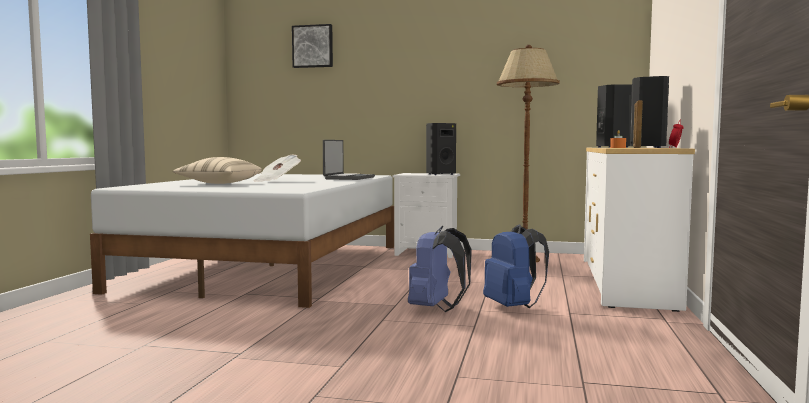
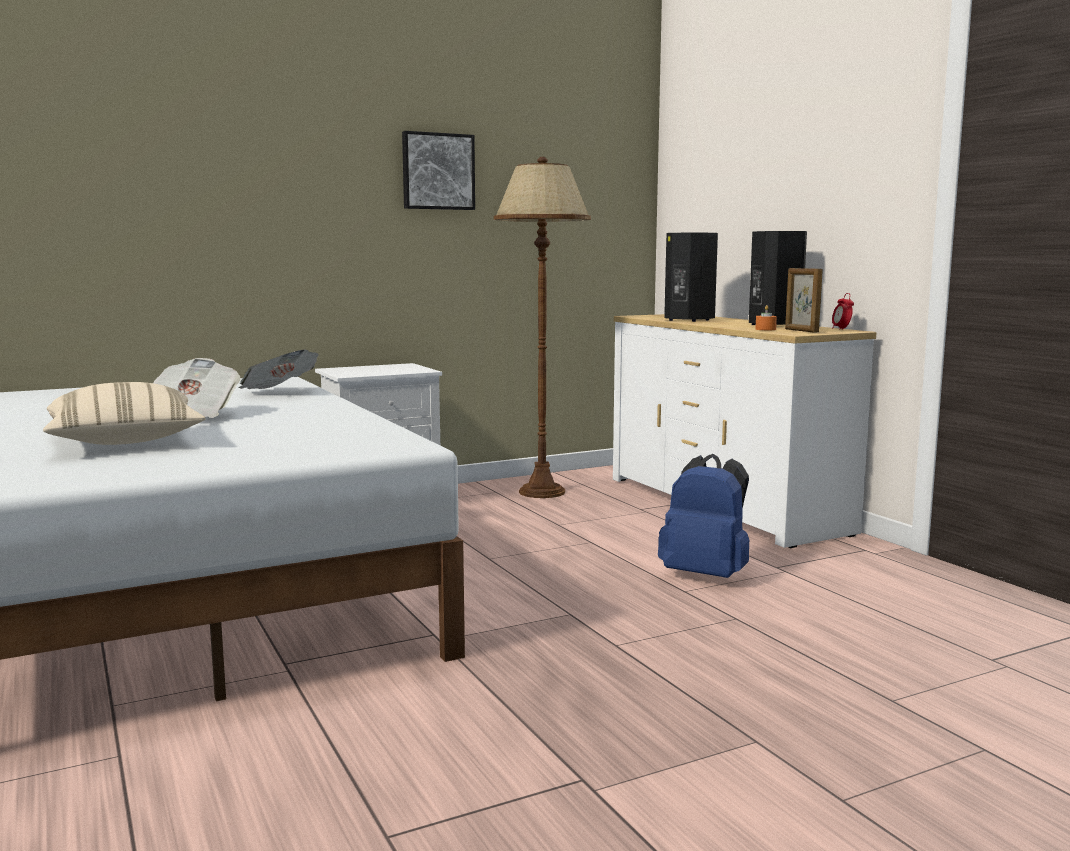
camera: 40 degrees left, 5 degrees up
picture [292,24,333,68] -> picture moved to [402,131,475,210]
laptop [323,140,375,180] -> newspaper [238,349,319,389]
blue backpack [408,226,472,312] -> none
black speaker [426,123,456,175] -> none

